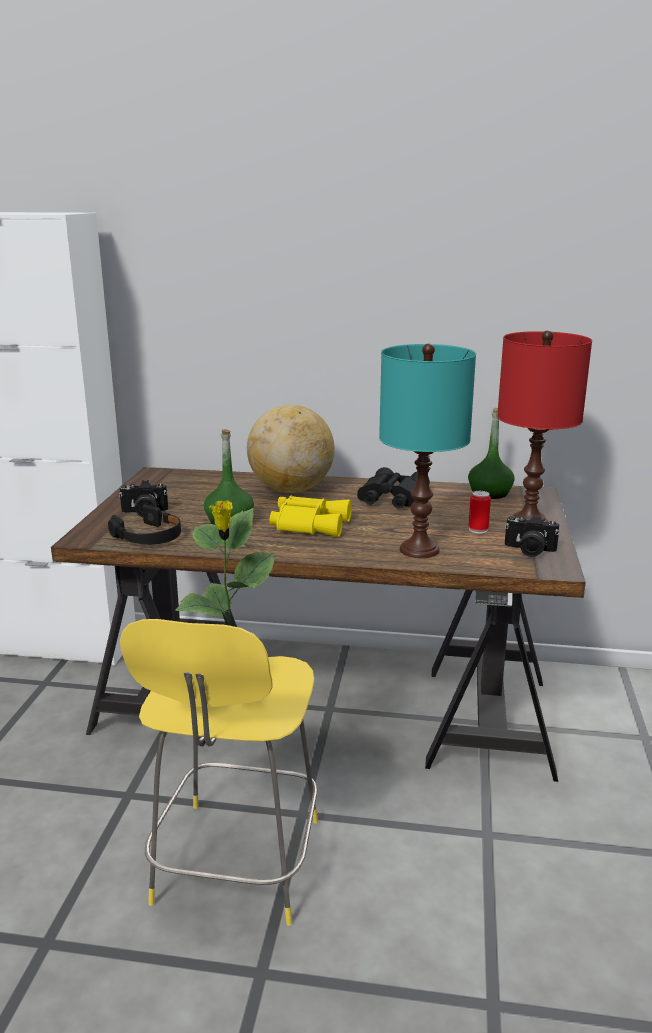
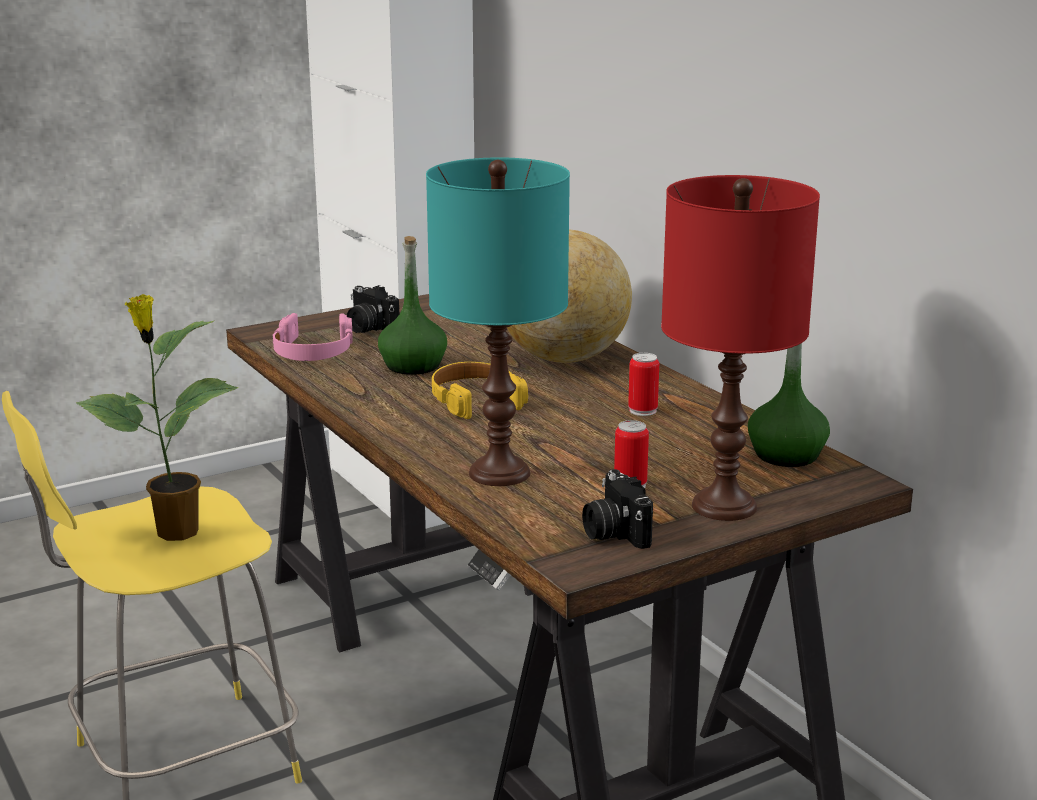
camera: 50 degrees right, 0 degrees up
black headphones [108,505,181,545] -> pink headphones [272,313,353,361]
yellow binoculars [270,496,352,537] -> yellow headphones [432,362,528,419]
black binoculars [357,467,430,509] -> can [628,353,659,416]

